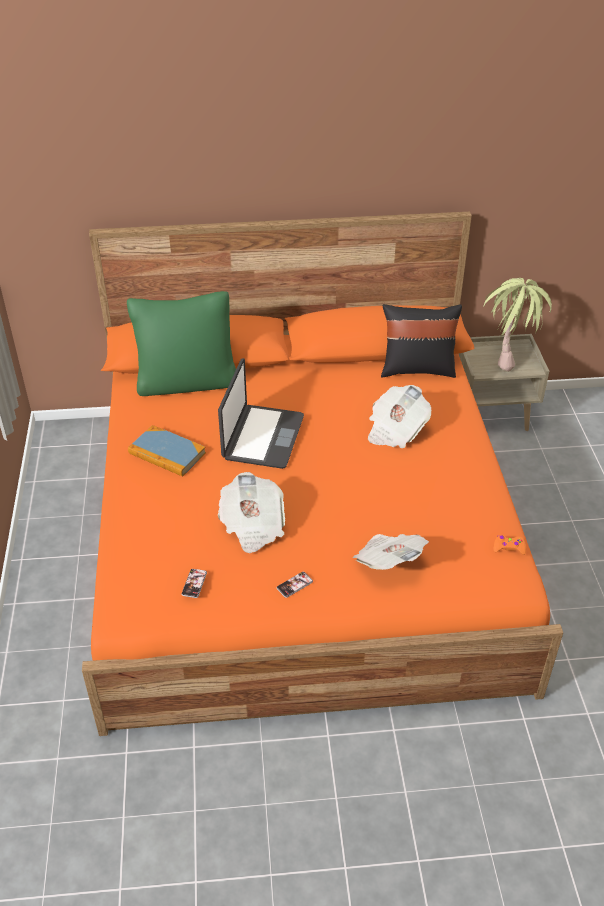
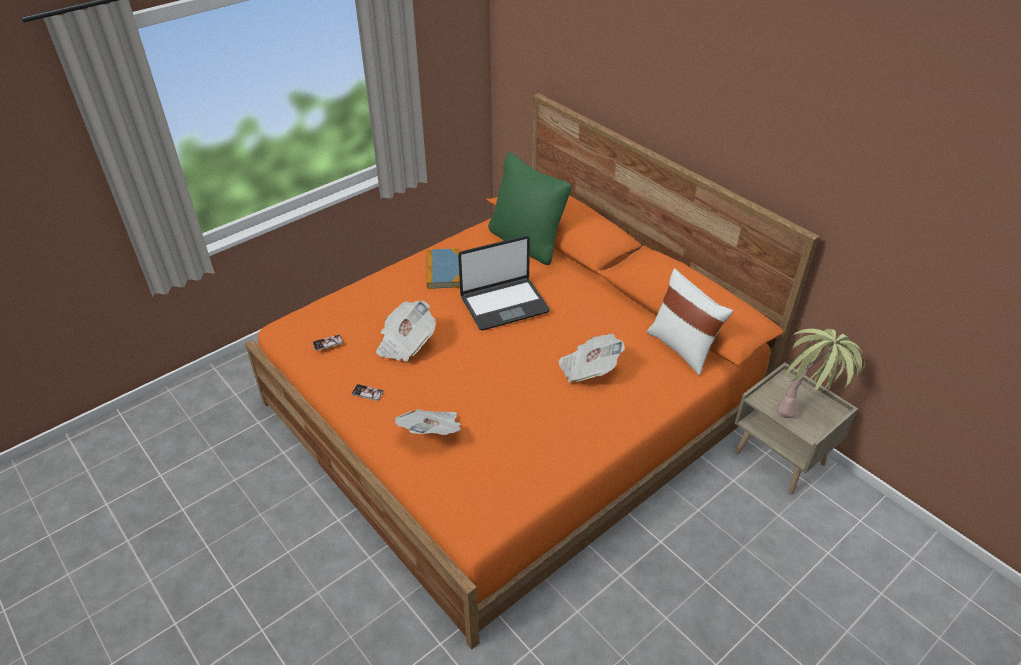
camera: 55 degrees right, 0 degrees up
black pillow [381,304,462,378] -> white pillow [647,269,733,375]
orange game controller [493,535,526,555] -> none

